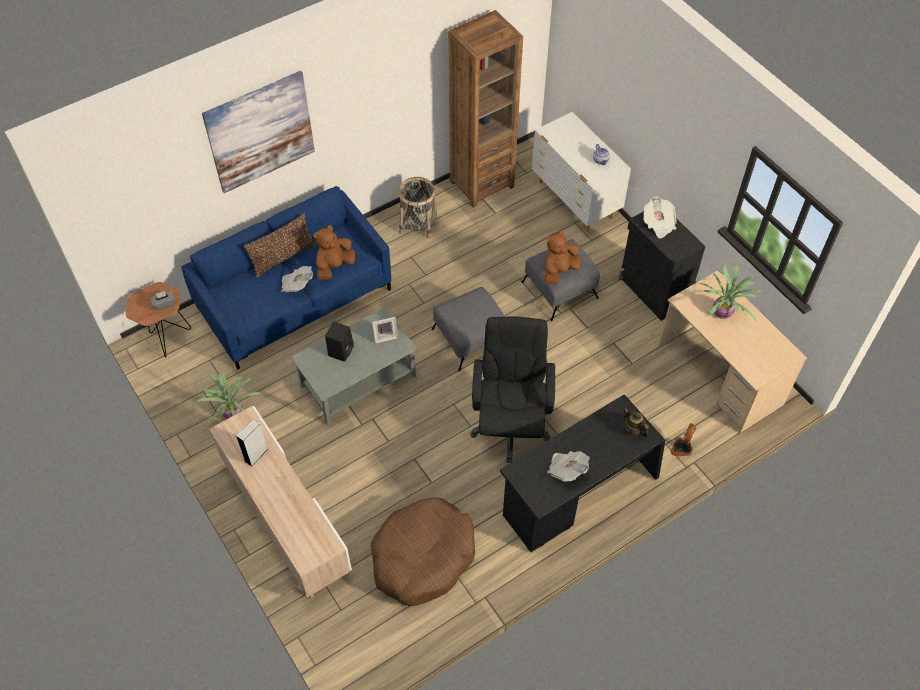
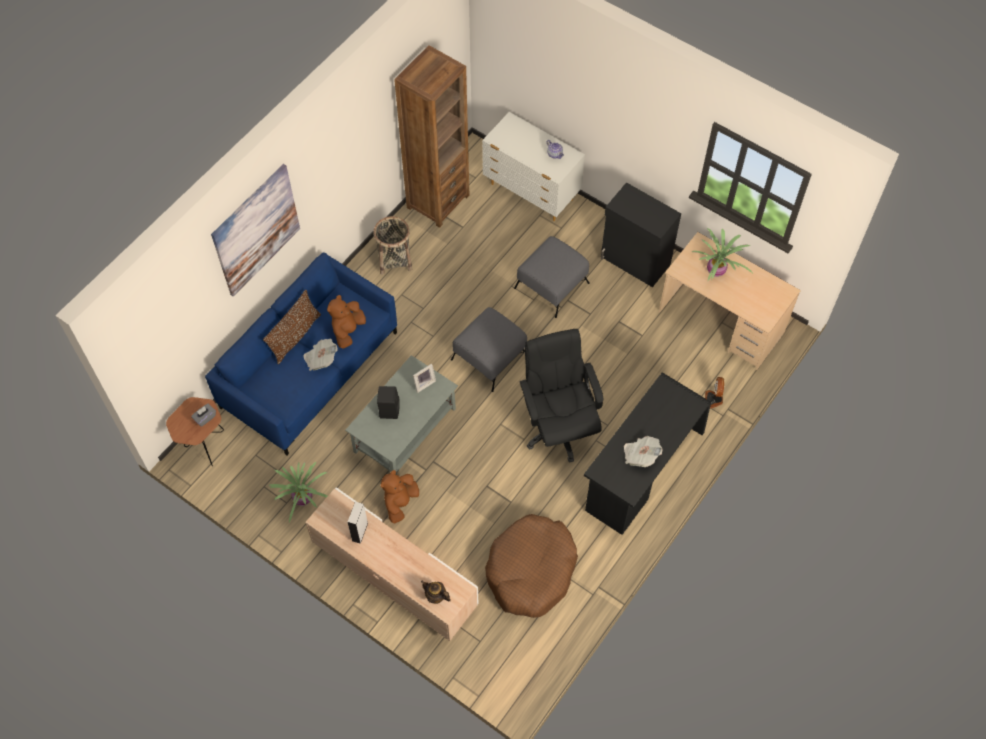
camera: 20 degrees left, 5 degrees up
brown plush toy [544,230,581,284] -> brown plush toy moved to [381,470,419,523]
teapot [623,407,649,437] -> teapot moved to [421,580,451,604]
newspaper [643,197,676,239] -> none

